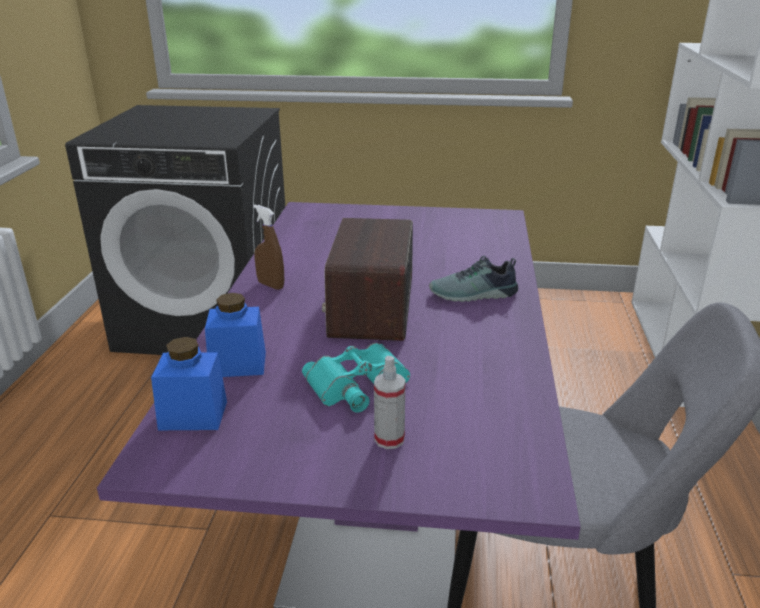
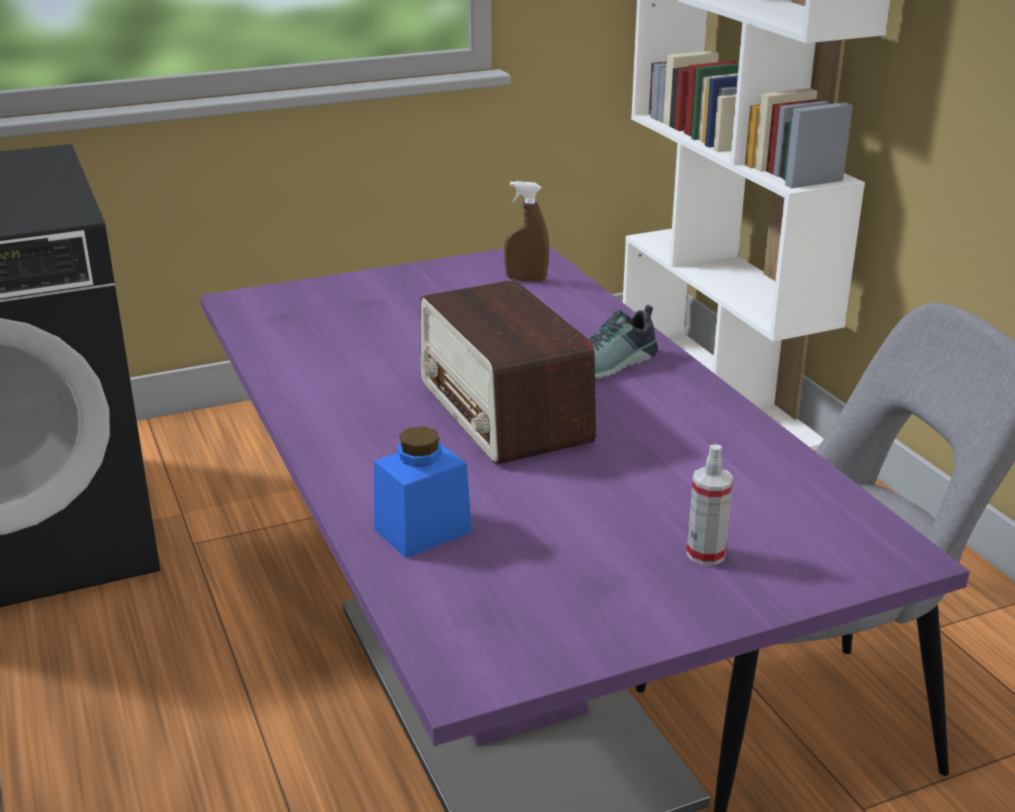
camera: 30 degrees left, 0 degrees up
blue jar [151,337,227,430] -> none
brown spray bottle [253,205,284,290] -> brown spray bottle moved to [504,181,549,282]
turquoise binoculars [302,343,410,412] -> none

